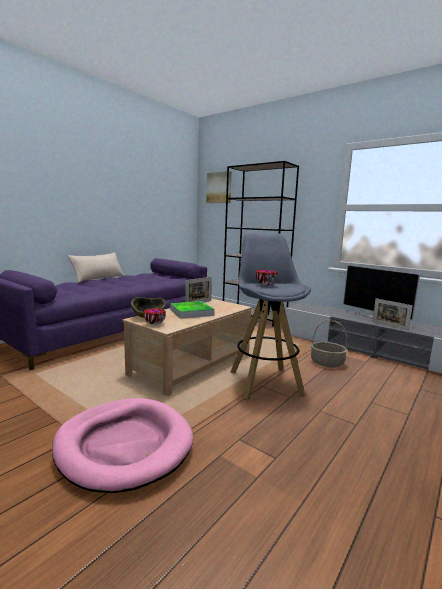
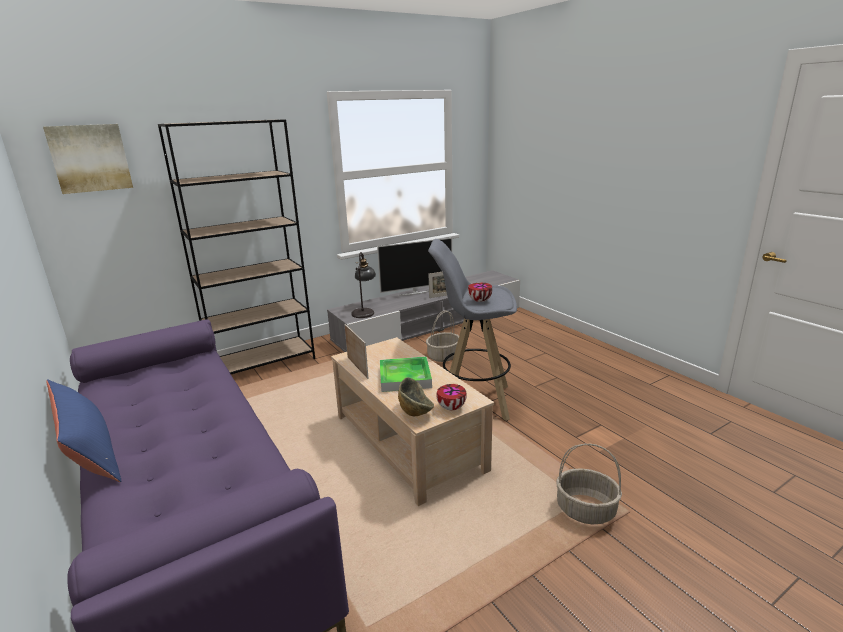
camera: 70 degrees left, 10 degrees up
pink dog bed [52,398,193,493] -> basket [556,444,622,525]
beige pillow [68,252,124,283] -> blue pillow [46,380,121,482]
none -> grey table lamp [351,252,376,318]

